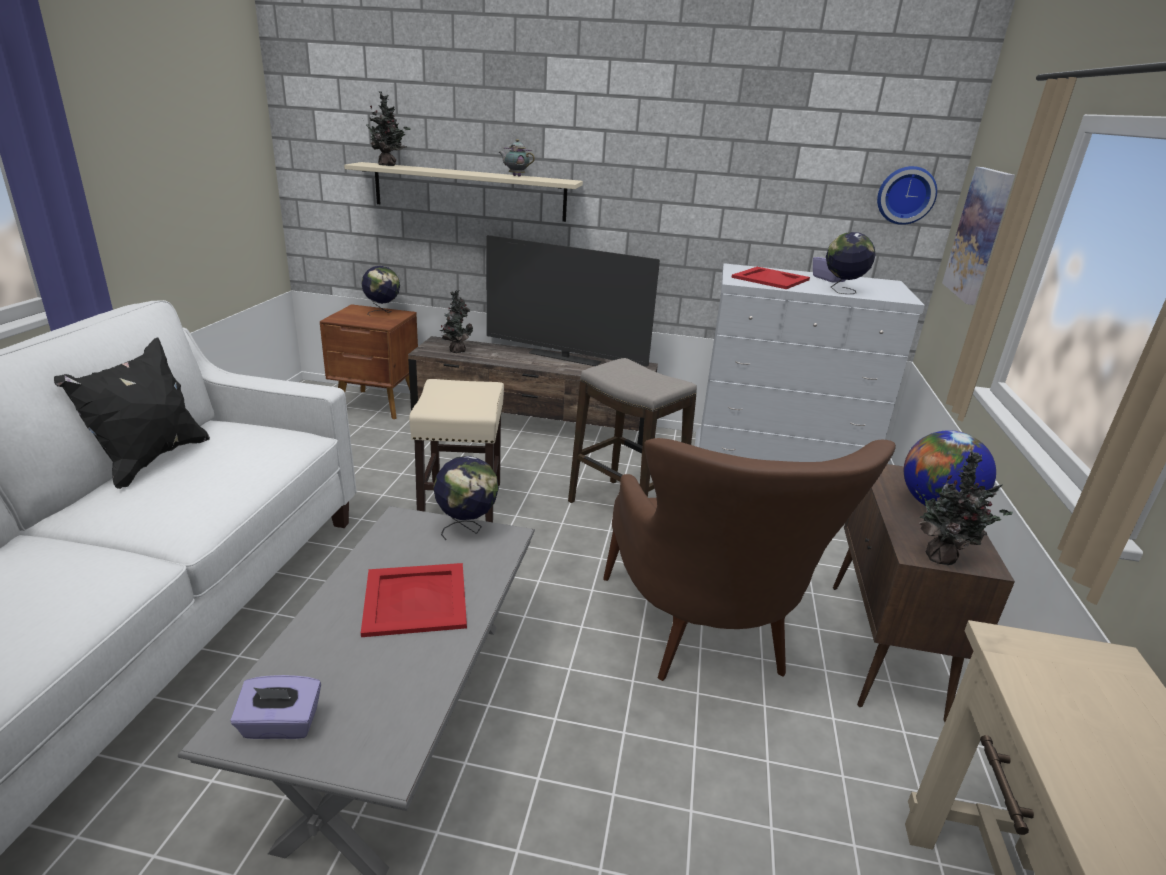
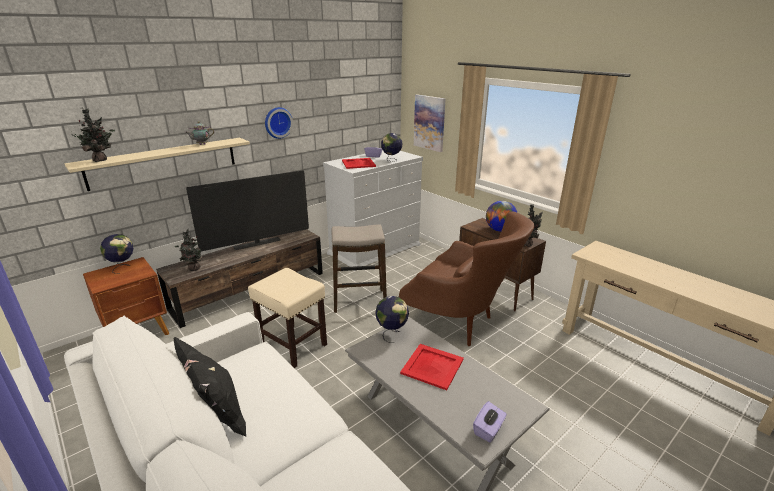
camera: 50 degrees left, 0 degrees up
wall clock [877,166,937,225] -> wall clock moved to [265,107,293,139]

